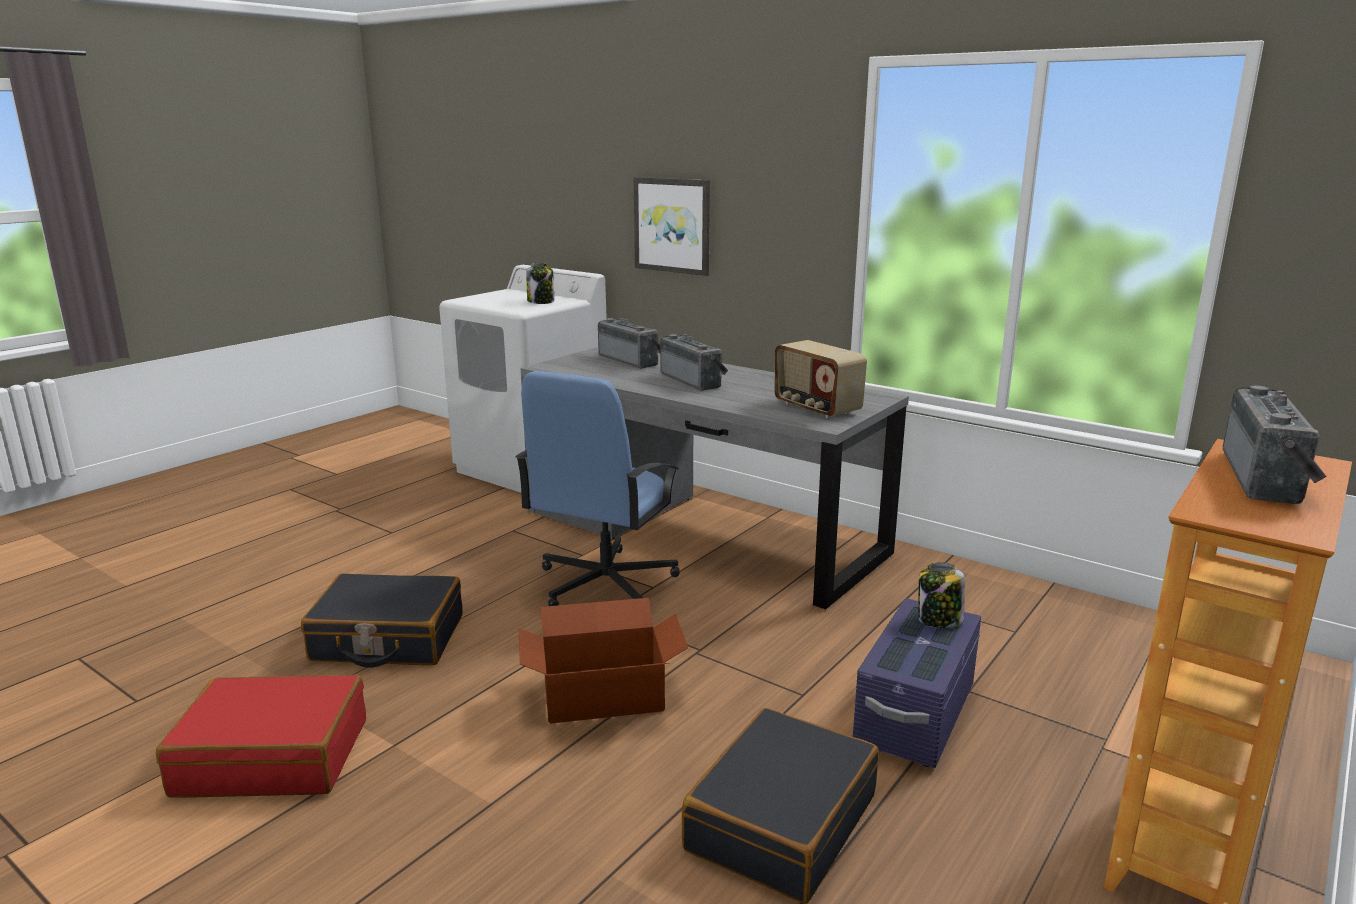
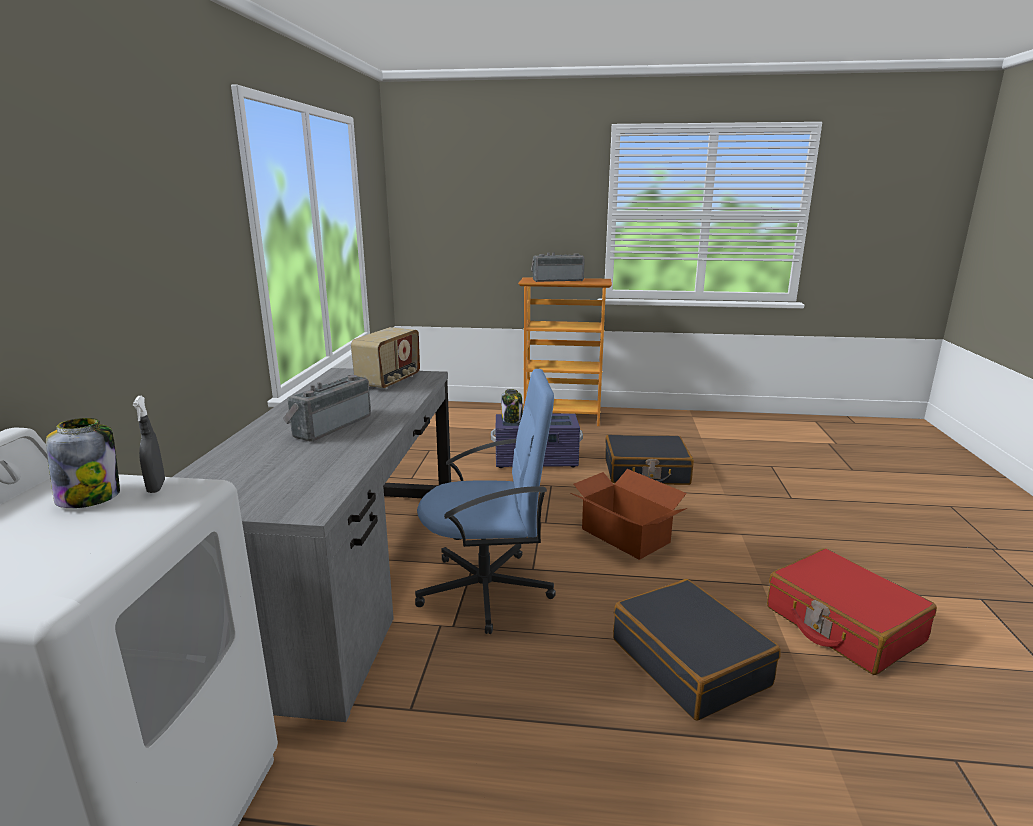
camera: 120 degrees left, 0 degrees up
radio [598,318,660,369] -> none
picture [634,177,710,276] -> none
none -> grey spray bottle [133,396,165,493]

